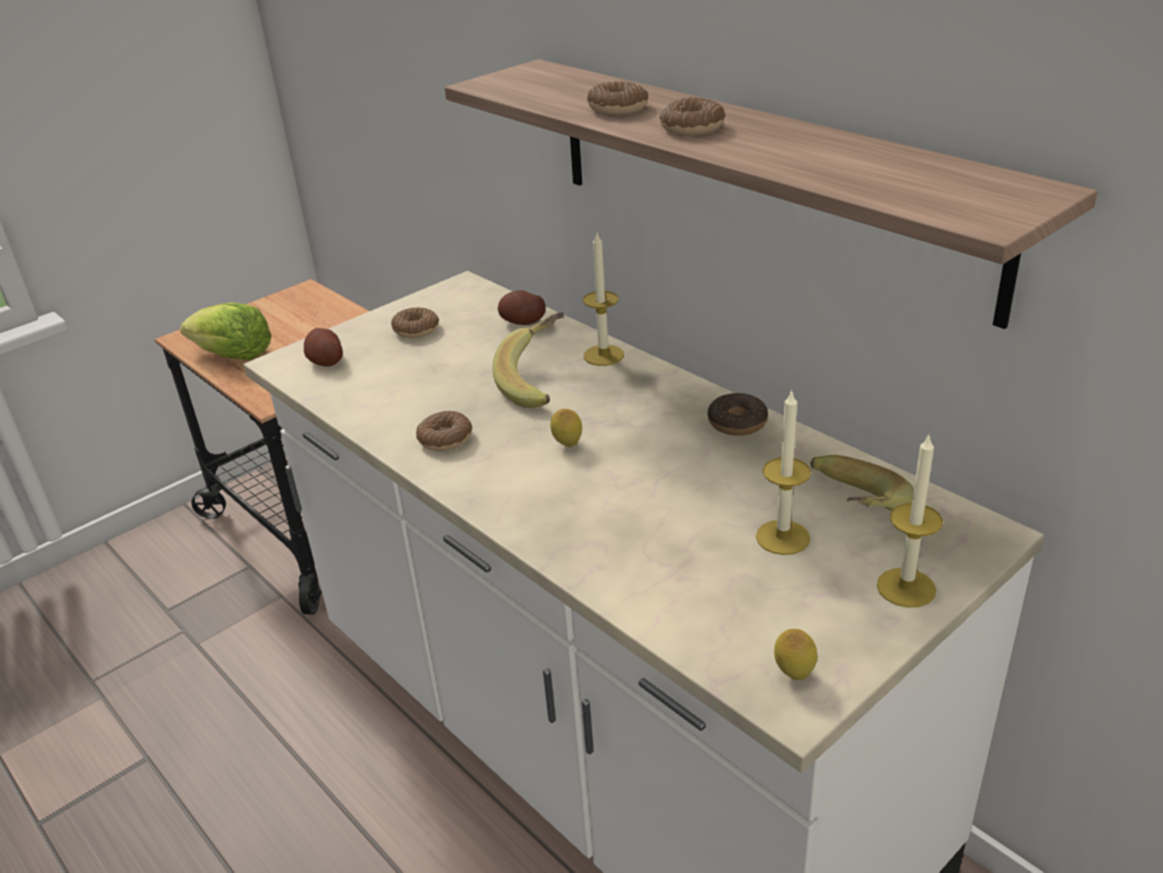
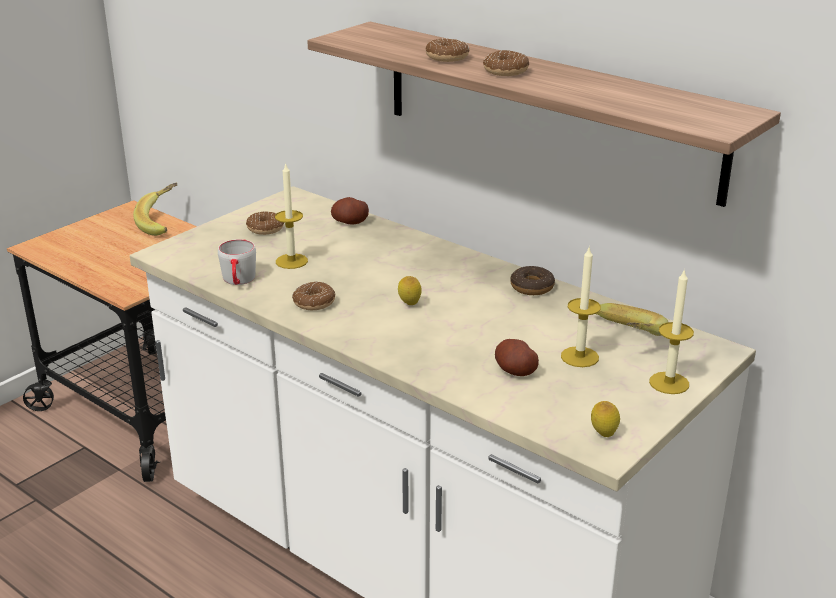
camera: 10 degrees left, 5 degrees down
lettuce [180,303,272,360] -> none
potato [304,328,343,367] -> potato moved to [495,339,539,376]
banana [492,312,564,408] -> banana moved to [133,183,178,236]
candle [583,233,624,366] -> candle moved to [275,162,308,269]
none -> grey mug [218,239,256,285]

